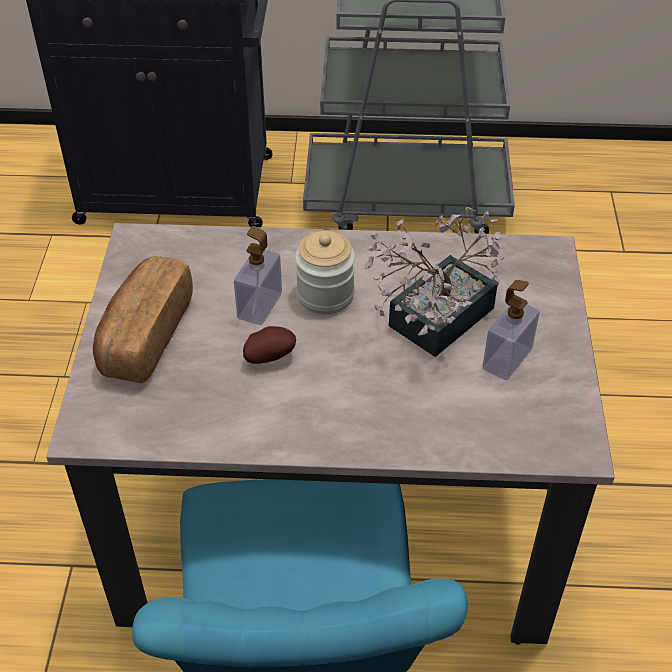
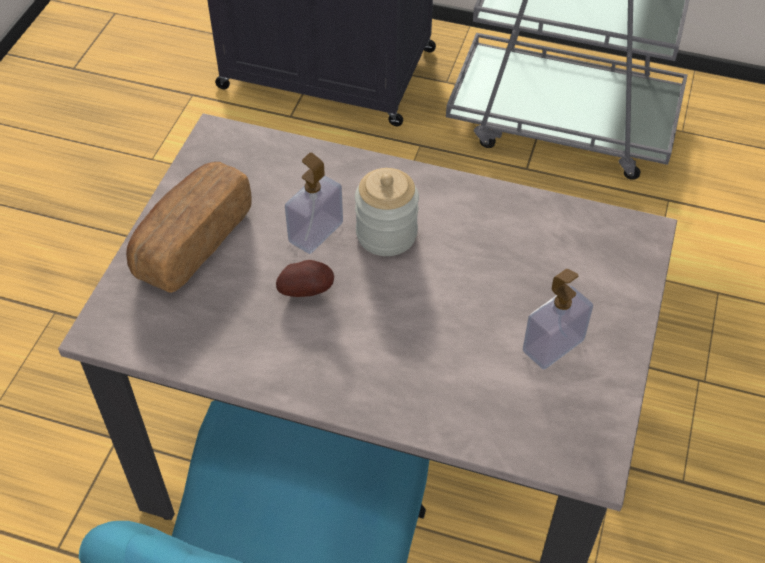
camera: 15 degrees right, 5 degrees up
potted plant [363,207,504,357] -> none

